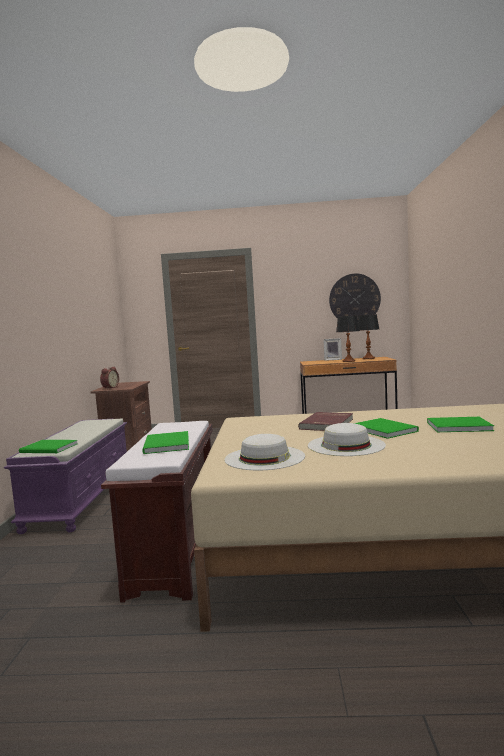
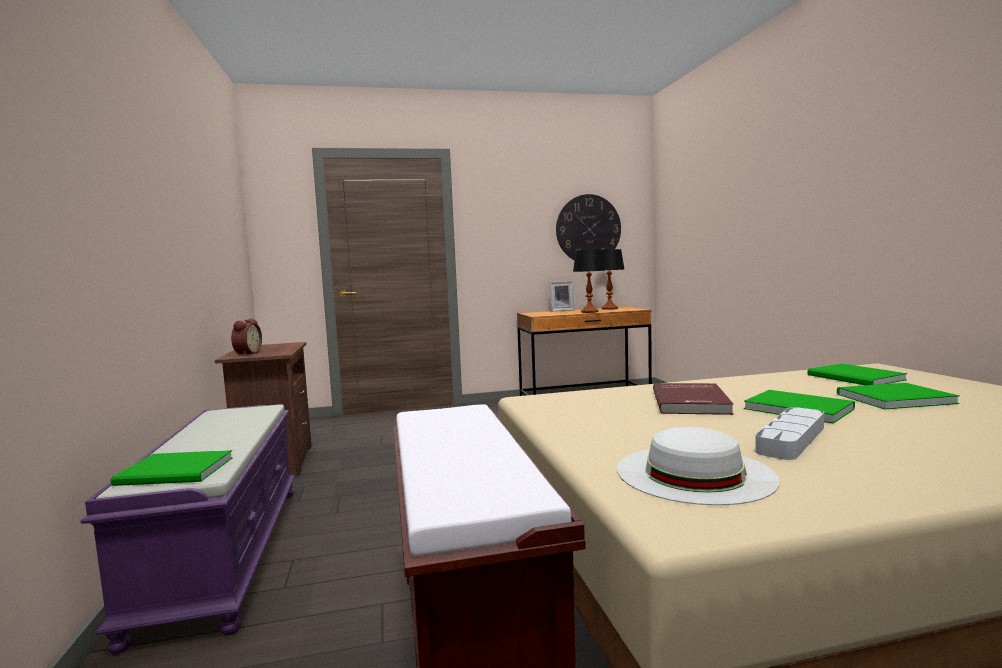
camera: 15 degrees left, 0 degrees up
green book [142,431,189,454] -> green book moved to [807,363,907,385]
white hat [308,423,386,456] -> grey tray [755,407,824,460]

